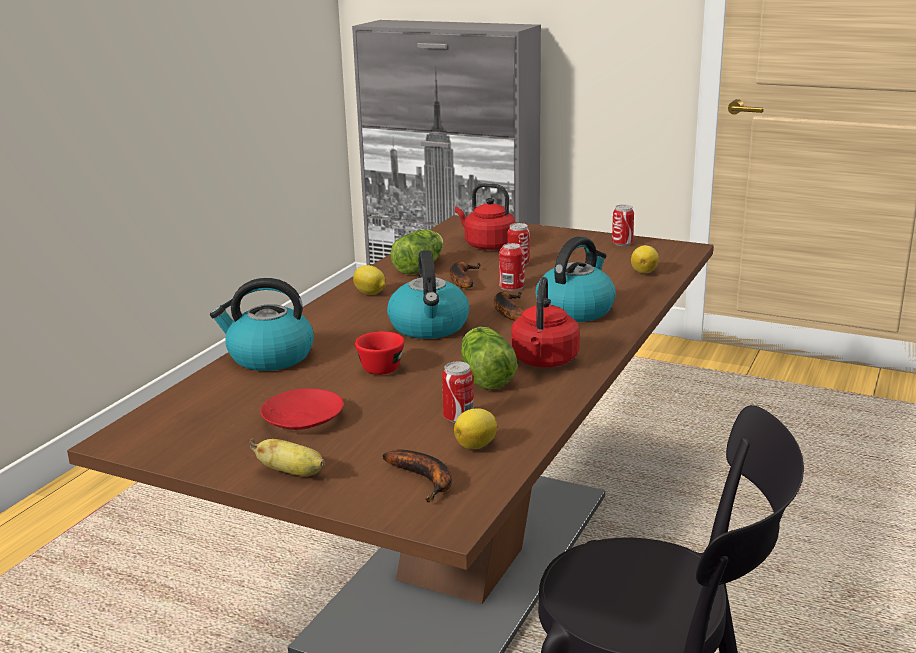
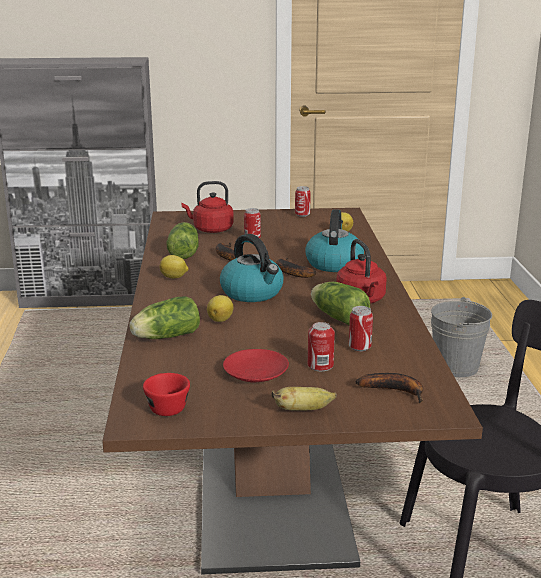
camera: 30 degrees left, 0 degrees up
kettle [210,278,314,371] -> lettuce [129,296,200,339]
red cup [355,331,404,375] -> red cup moved to [143,373,190,416]
lemon [454,408,497,449] -> lemon moved to [207,295,233,322]
can [499,243,525,290] -> can moved to [308,322,335,371]
none -> grey bucket [431,297,492,377]

